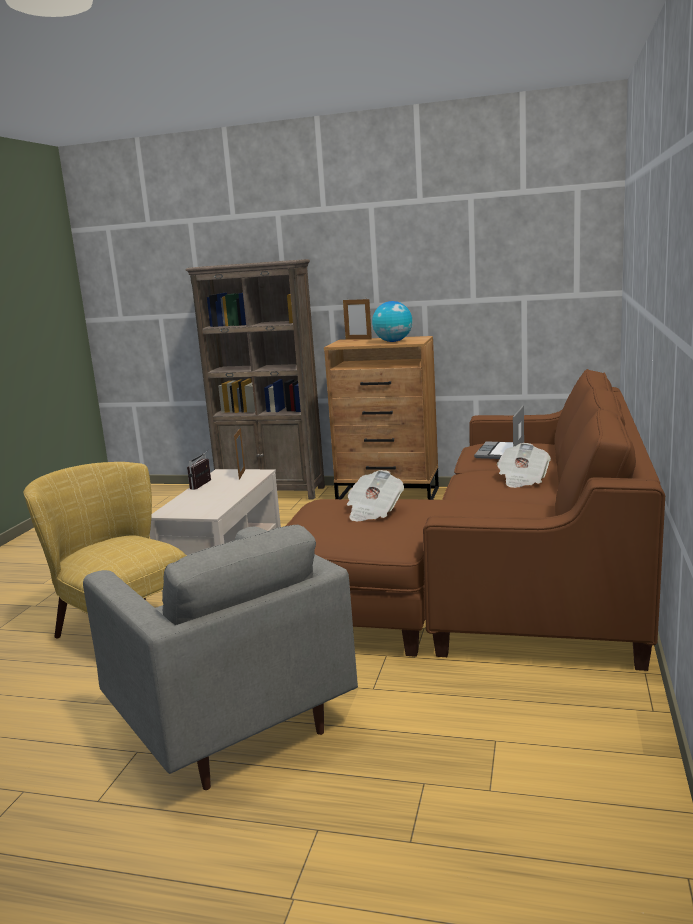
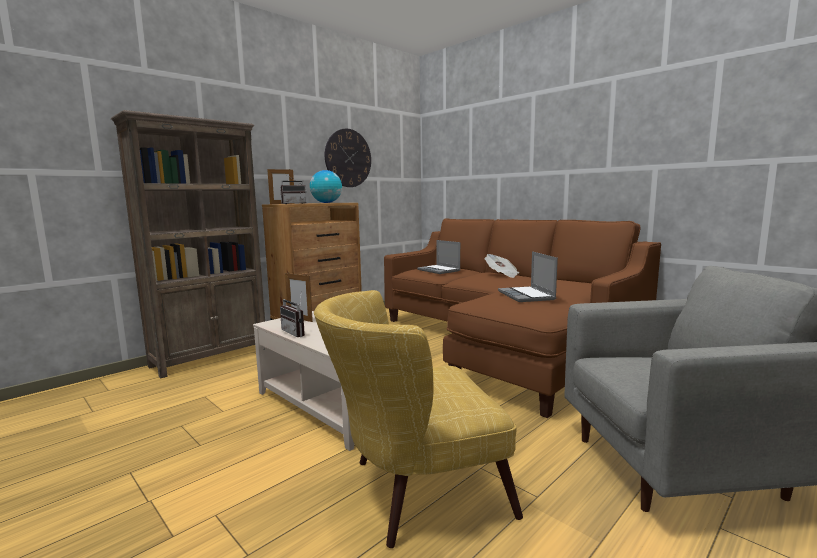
camera: 60 degrees left, 5 degrees down
newspaper [347,470,404,521] -> laptop [498,251,558,302]
none -> radio [280,175,306,204]
none -> wall clock [325,129,371,187]

